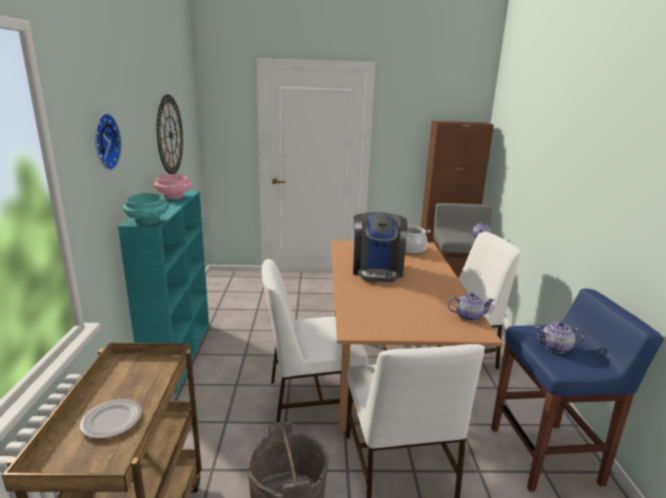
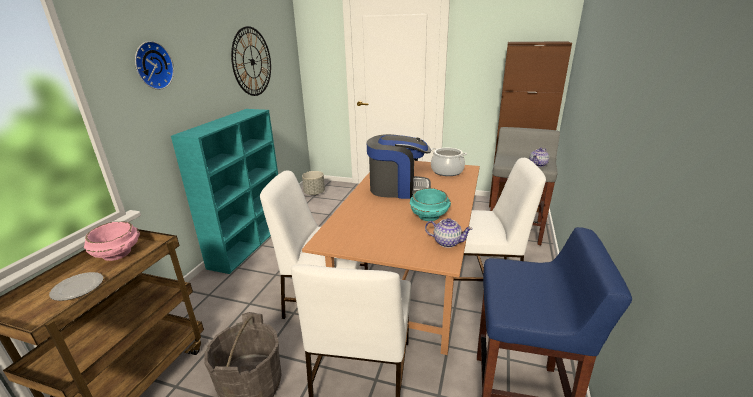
camera: 20 degrees right, 5 degrees up
turquoise bowl [123,193,170,225] -> turquoise bowl moved to [410,188,451,221]
pink bowl [154,174,192,199] -> pink bowl moved to [84,221,140,261]
coffee machine [353,212,407,282] -> coffee machine turned 105 degrees counterclockwise [367,134,431,199]
teapot [535,321,585,353] -> none
none -> grey planter [302,171,325,195]

